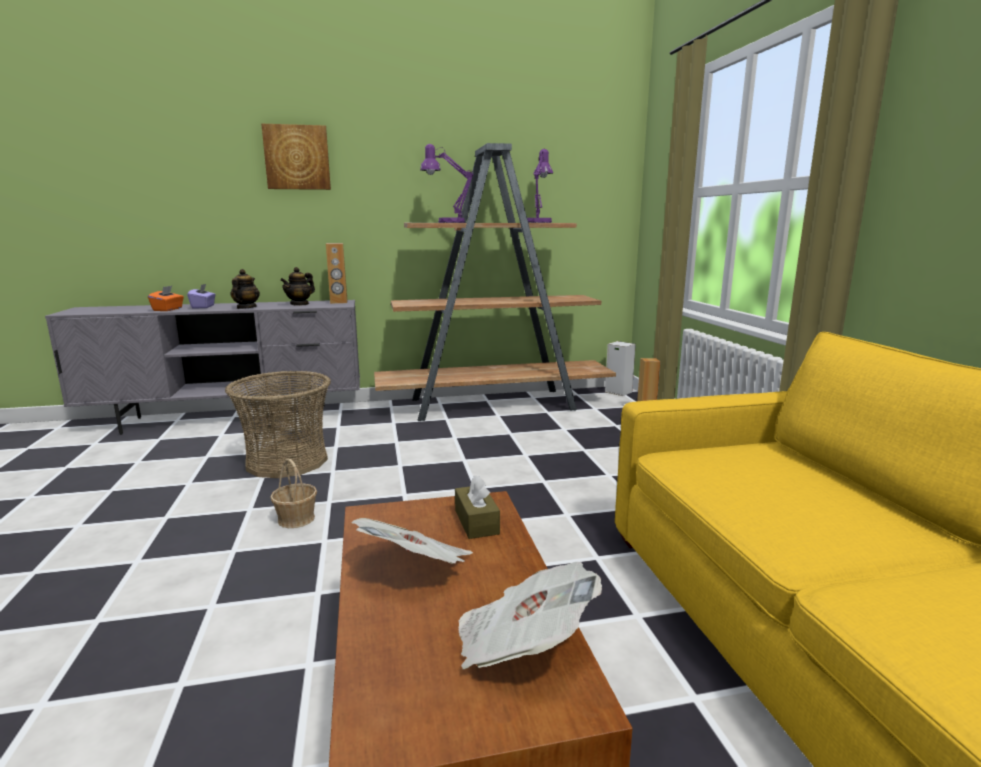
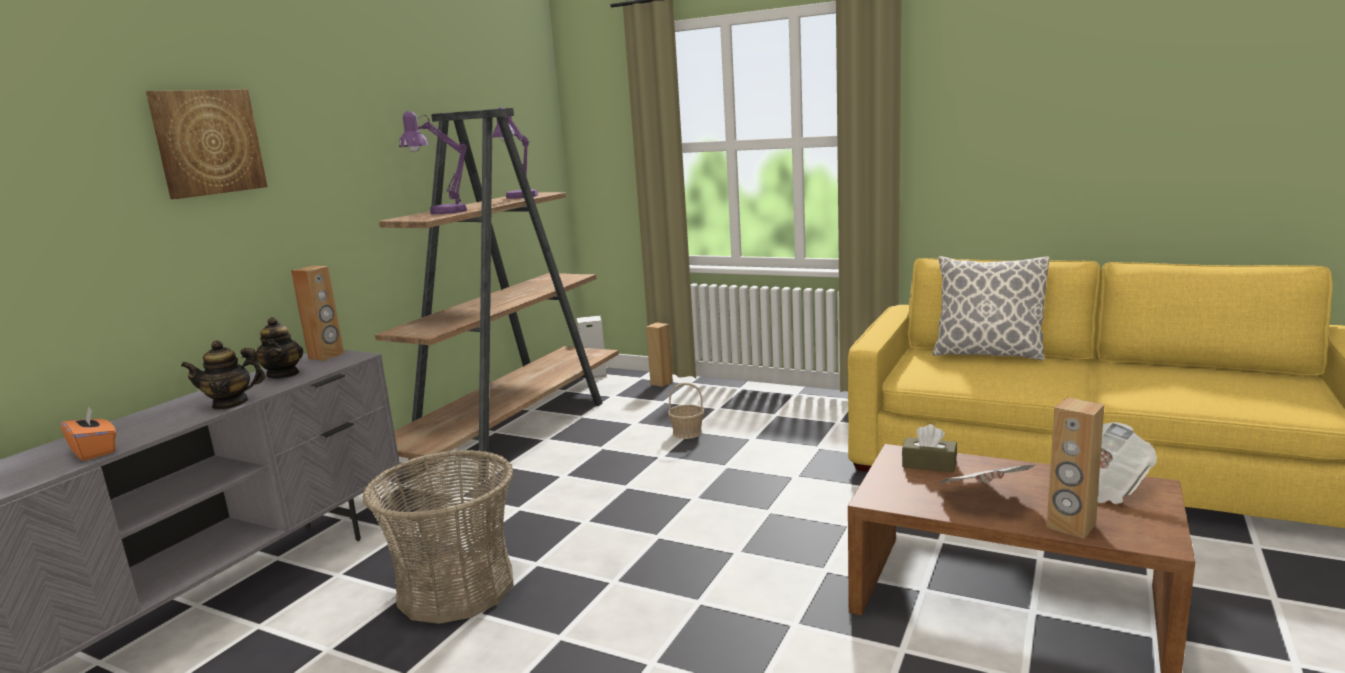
camera: 50 degrees left, 0 degrees up
purple tissue box [187,284,216,309] -> none
teapot [230,269,260,309] -> teapot turned 60 degrees counterclockwise [181,340,266,410]
basket [270,459,317,528] -> basket moved to [668,383,704,439]
none -> pillow [932,256,1049,361]
none -> brown speaker [1047,398,1104,539]

